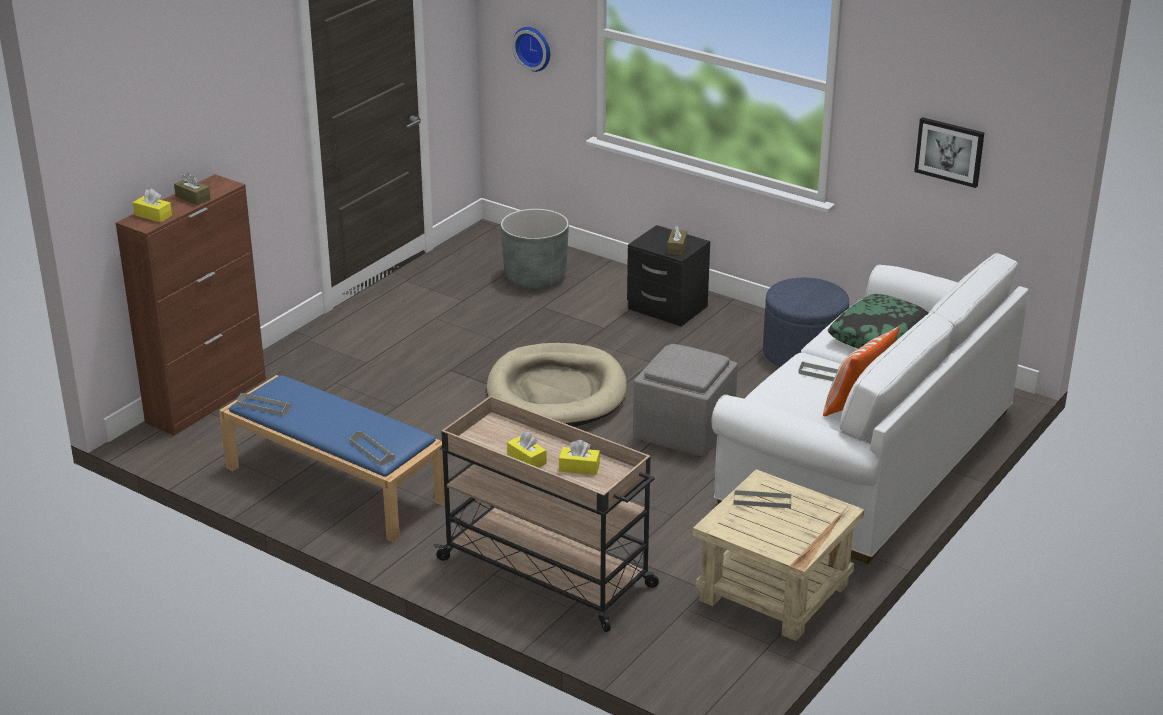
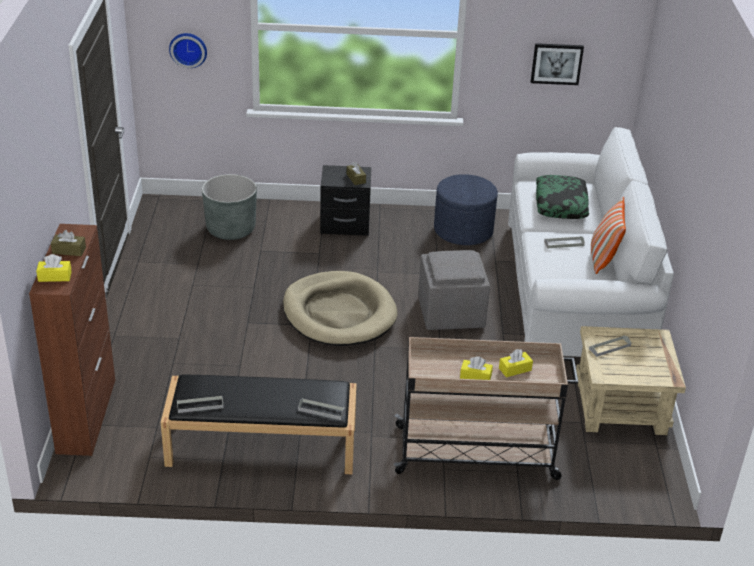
camera: 35 degrees left, 5 degrees up
blue bench [219,375,445,543] -> black bench [161,375,357,474]

